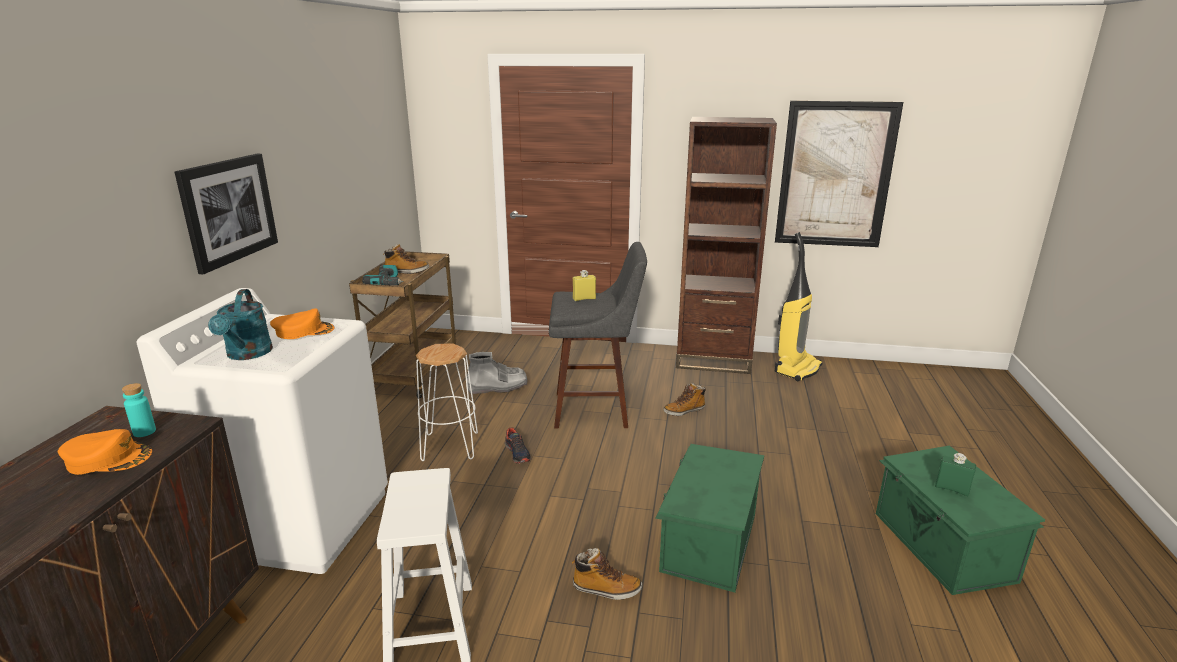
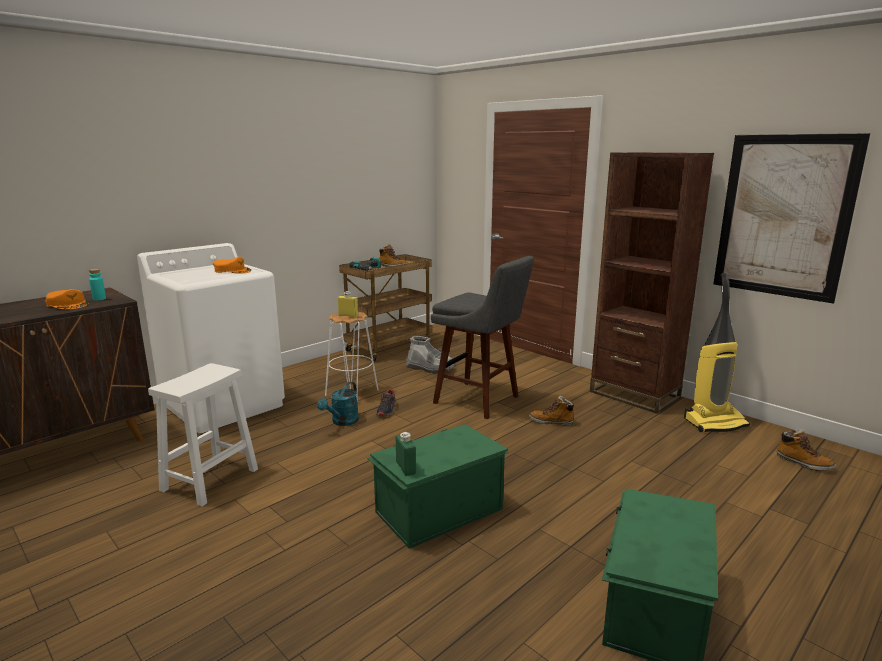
camera: 35 degrees right, 5 degrees down
picture [175,154,278,274] -> none
turquoise watering can [208,289,273,360] -> turquoise watering can moved to [317,382,359,426]
boot [572,548,642,600] -> boot moved to [776,430,836,471]
yellow bottle [573,270,596,301] -> yellow bottle moved to [338,291,358,318]
green bottle [935,453,976,496] -> green bottle moved to [396,432,416,476]

